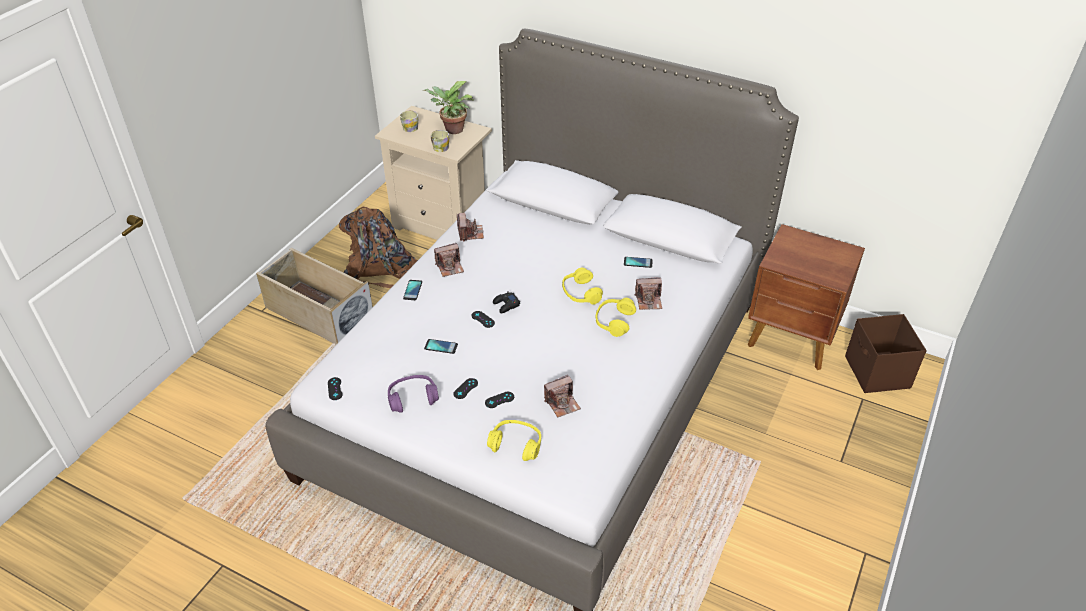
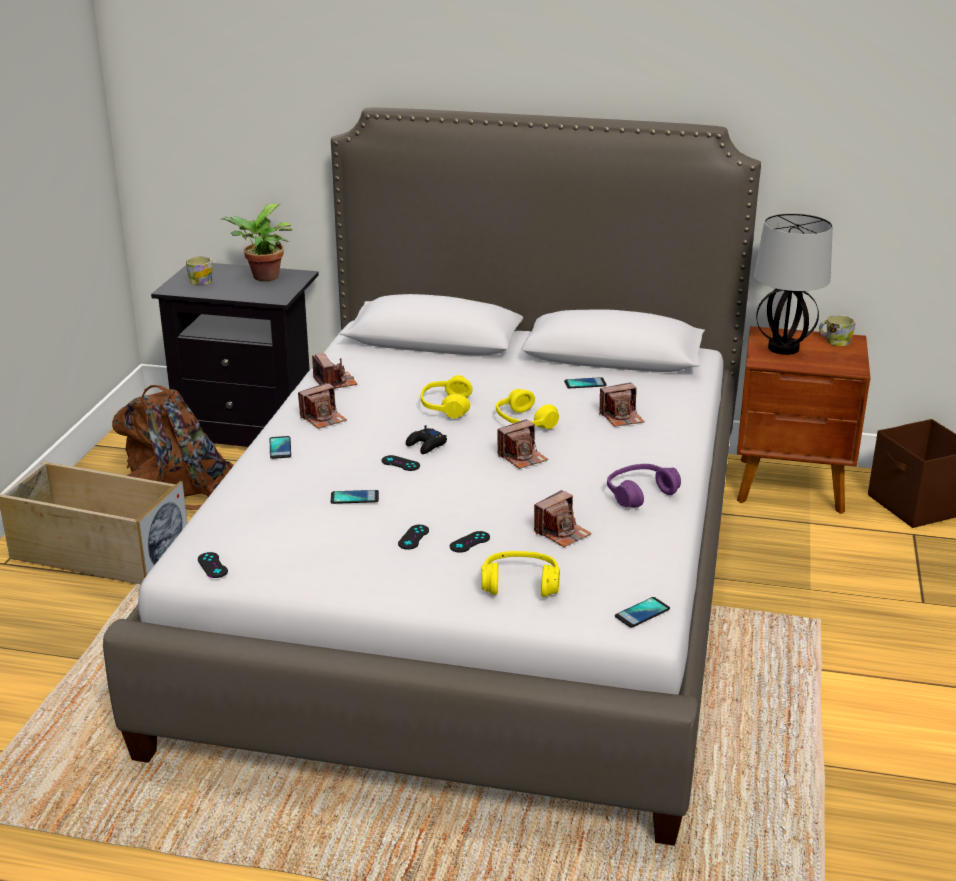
camera: 15 degrees left, 15 degrees down
beige nightstand [375,106,492,240] -> black nightstand [151,263,319,447]
purple headphones [388,375,439,413] -> purple headphones moved to [607,464,681,507]
mug [431,130,449,152] -> mug moved to [819,315,856,346]
yellow headphones [596,298,636,337] -> yellow headphones moved to [420,375,473,419]
none -> camera [497,419,548,469]
none -> phone [615,597,670,628]
none -> table lamp [754,213,833,355]

